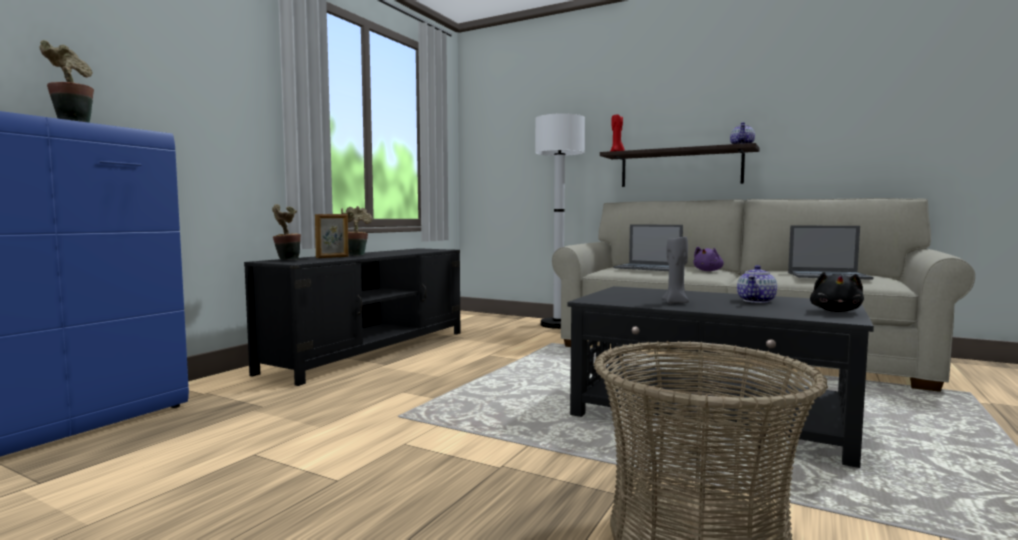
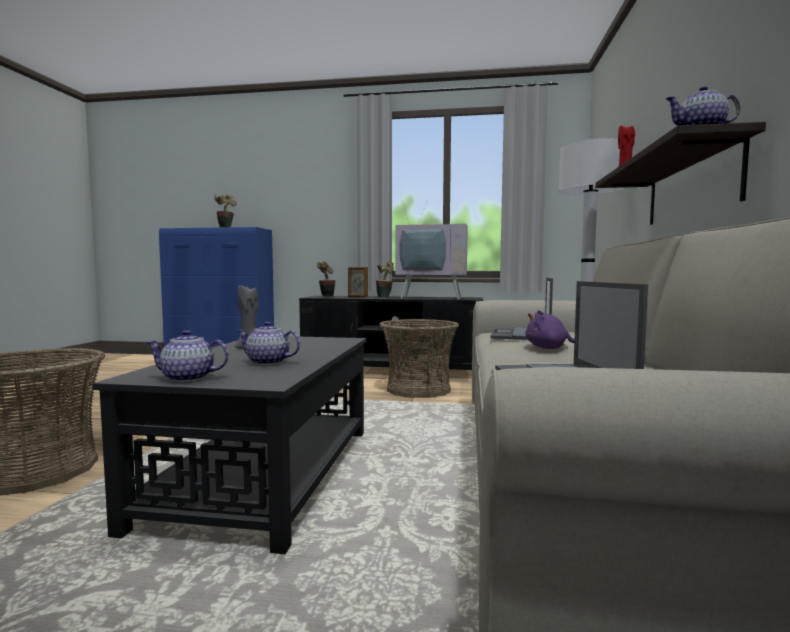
camera: 70 degrees right, 0 degrees up
black plush toy [810,272,864,312] -> teapot [146,330,229,382]
none -> basket [379,319,459,398]
none -> television [395,203,468,299]

